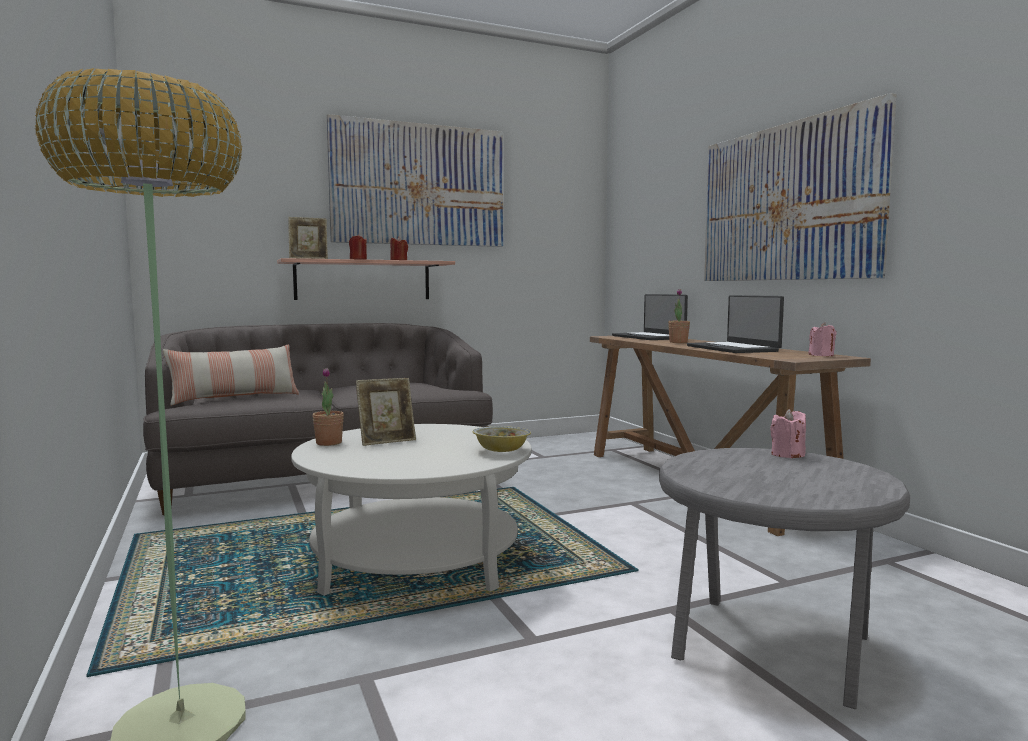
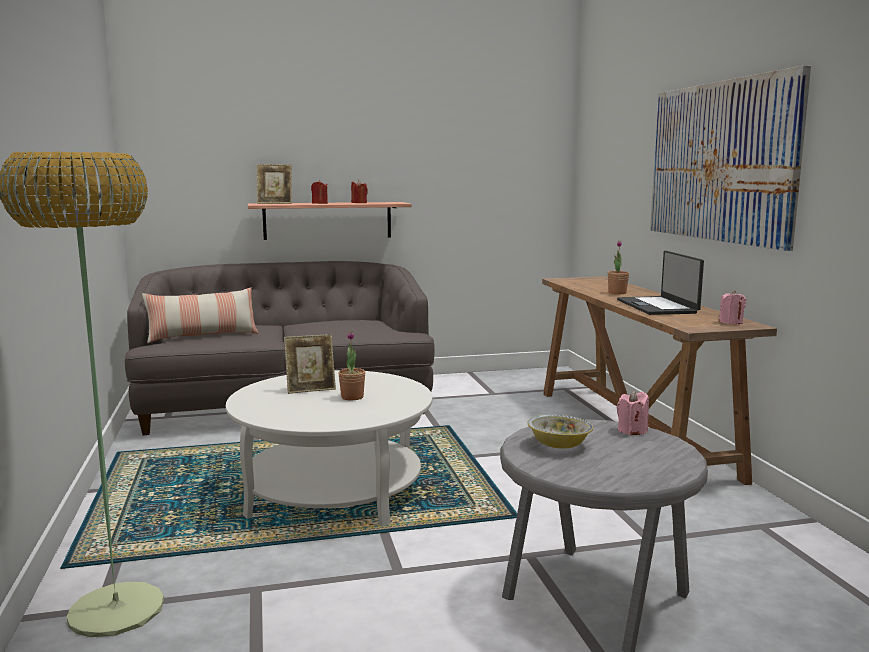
camera: 10 degrees right, 5 degrees up
potted plant [312,368,344,446] -> potted plant moved to [338,331,365,400]
picture [327,114,503,247] -> none
bowl [473,426,531,452] -> bowl moved to [527,415,593,448]
laptop [612,294,688,340] -> none

